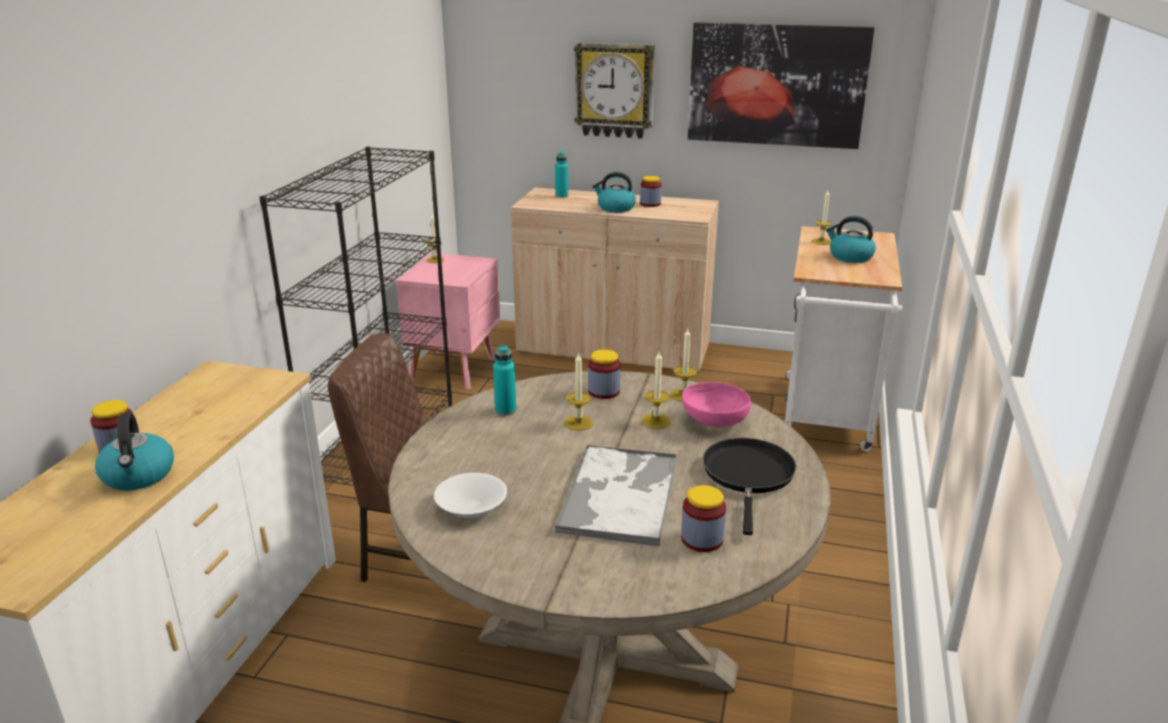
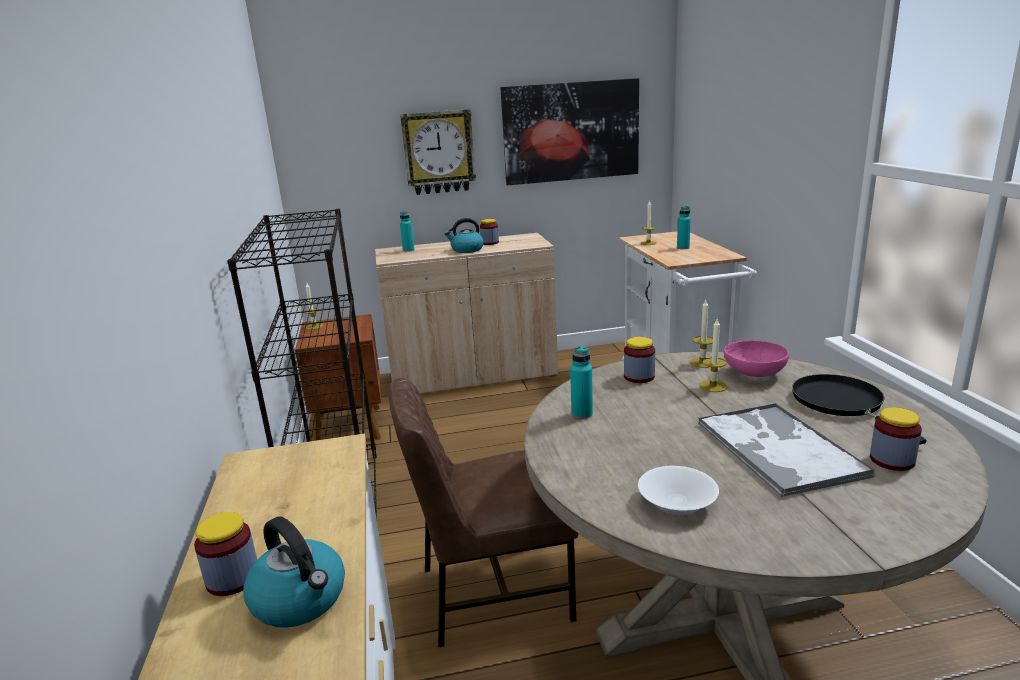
camera: 25 degrees left, 5 degrees down
pink nightstand [396,253,500,390] -> brown nightstand [295,314,381,441]
candle [564,352,593,431] -> none
kettle [826,216,876,263] -> turquoise bottle [677,206,691,249]

